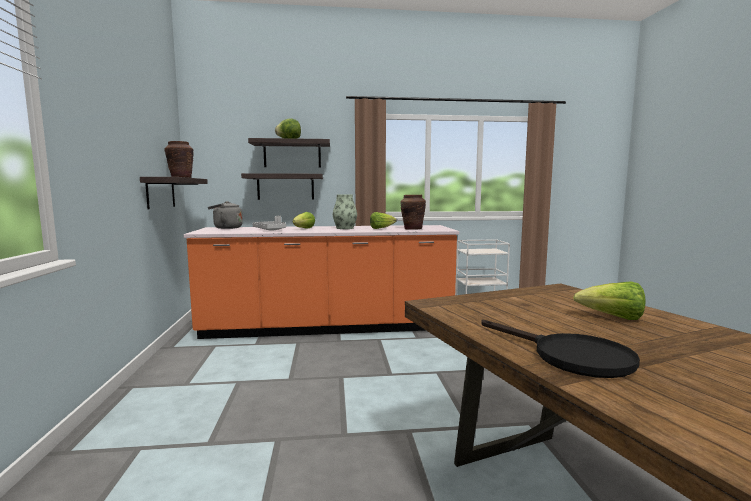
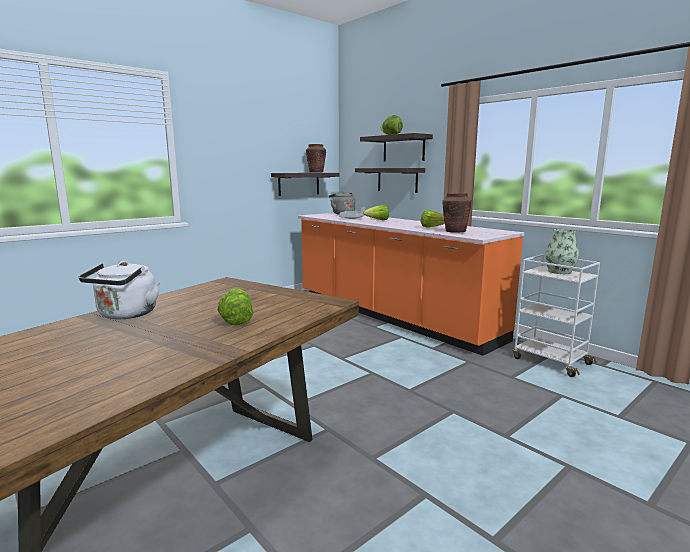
camera: 55 degrees right, 5 degrees up
vase [333,194,357,229] -> vase moved to [545,229,579,274]
black frying pan [481,320,640,378] -> white kettle [79,261,160,319]

